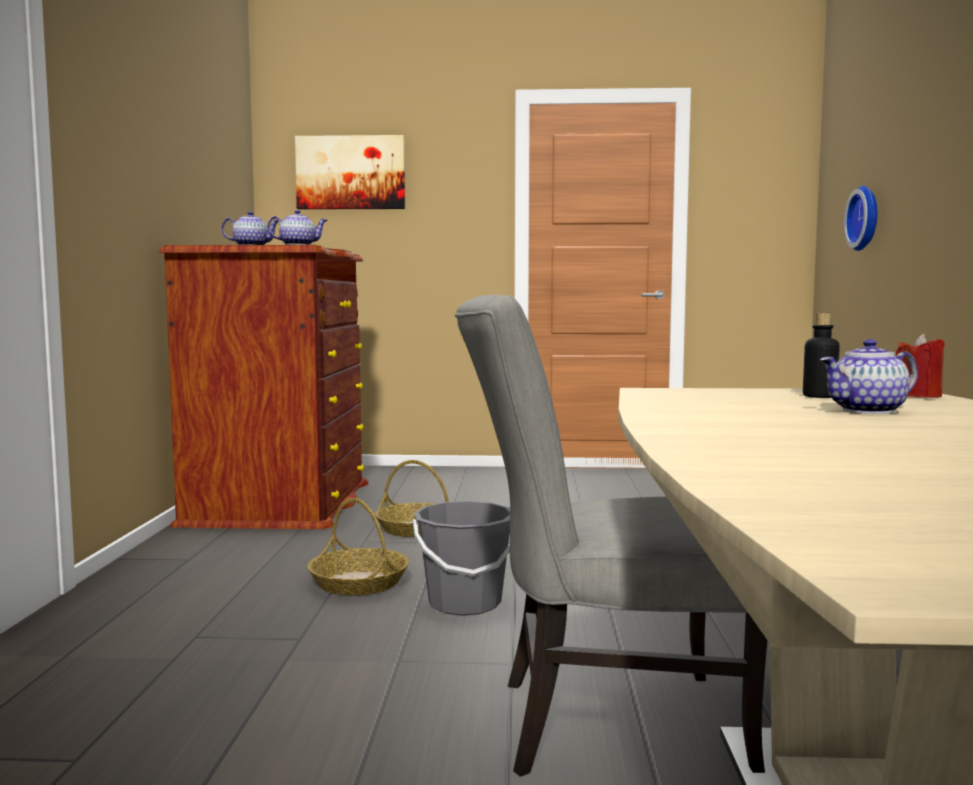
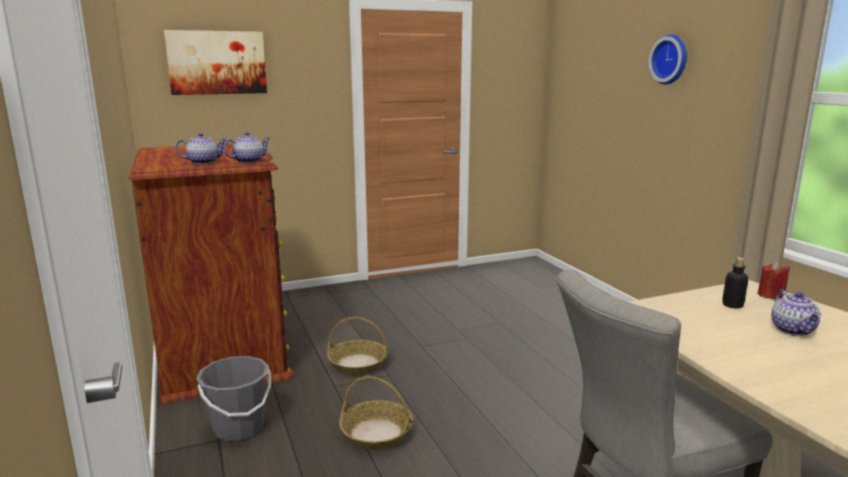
camera: 25 degrees left, 10 degrees up
grey bucket [413,501,510,616] -> grey bucket moved to [196,356,271,441]
teapot [820,339,918,414] -> teapot turned 45 degrees counterclockwise [771,289,822,336]
wall clock [844,186,877,251] -> wall clock moved to [649,34,687,85]

